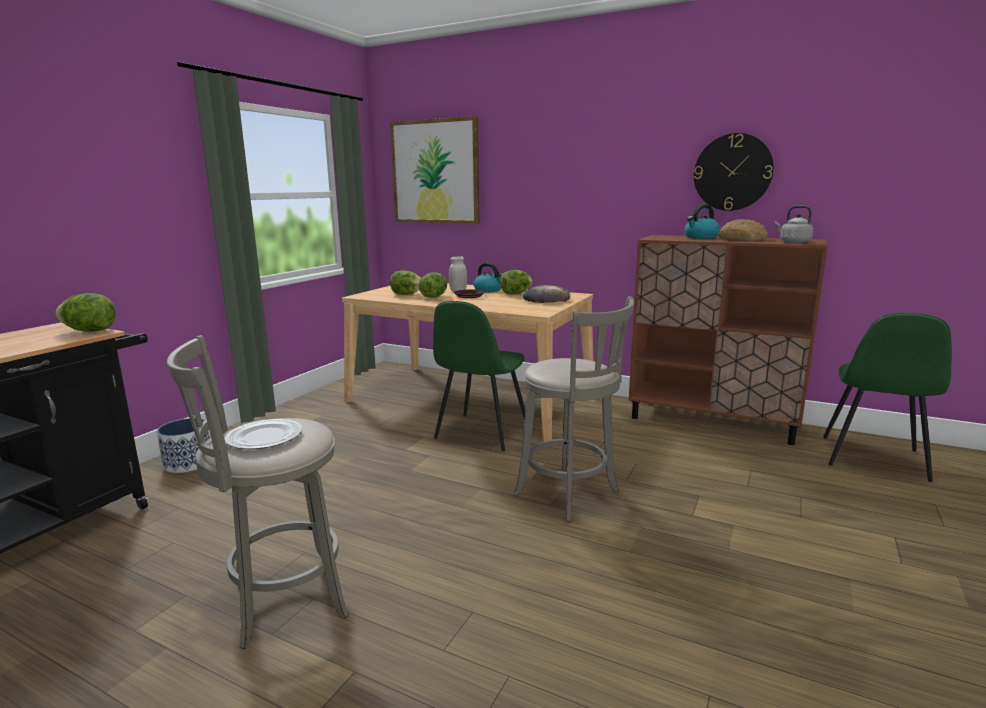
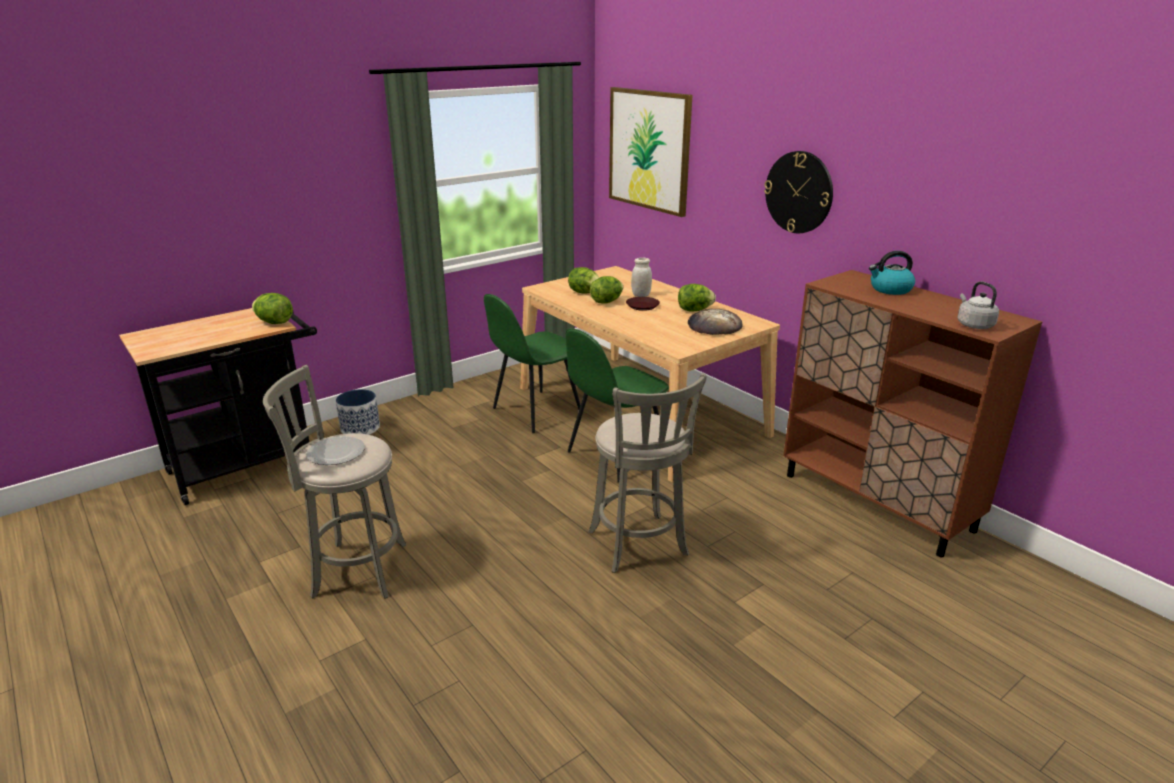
camera: 25 degrees right, 10 degrees up
kettle [474,263,502,292] -> none
wall clock [694,133,774,211] -> wall clock moved to [764,151,833,233]
bread [718,219,767,241] -> none
green chair [823,312,952,482] -> green chair moved to [484,294,580,433]

